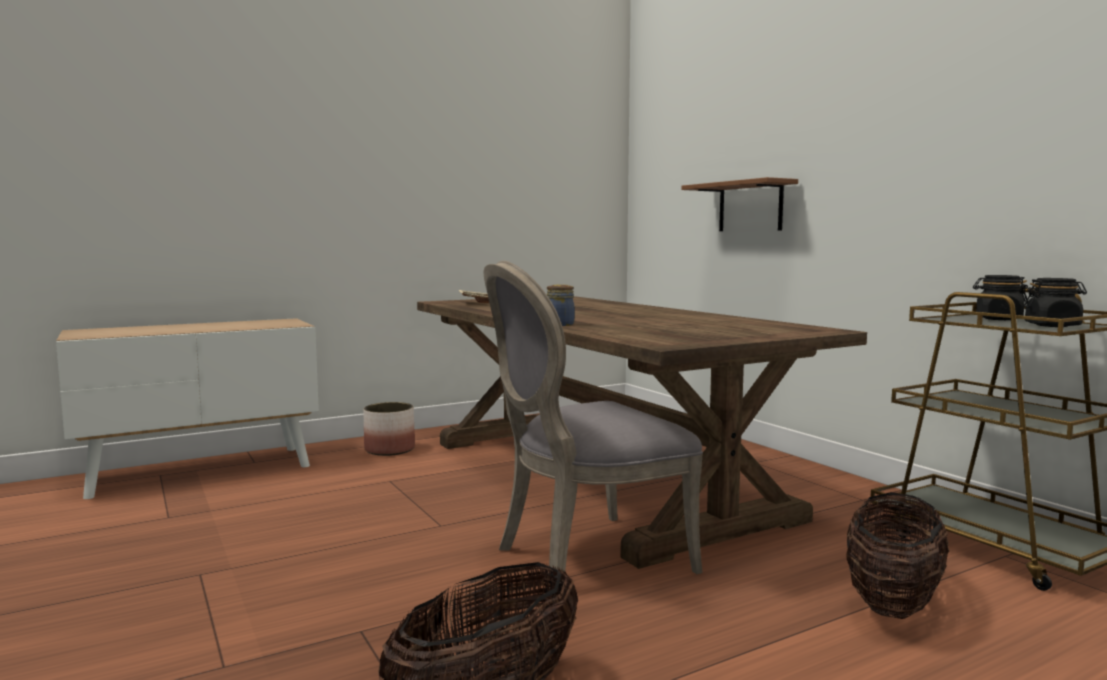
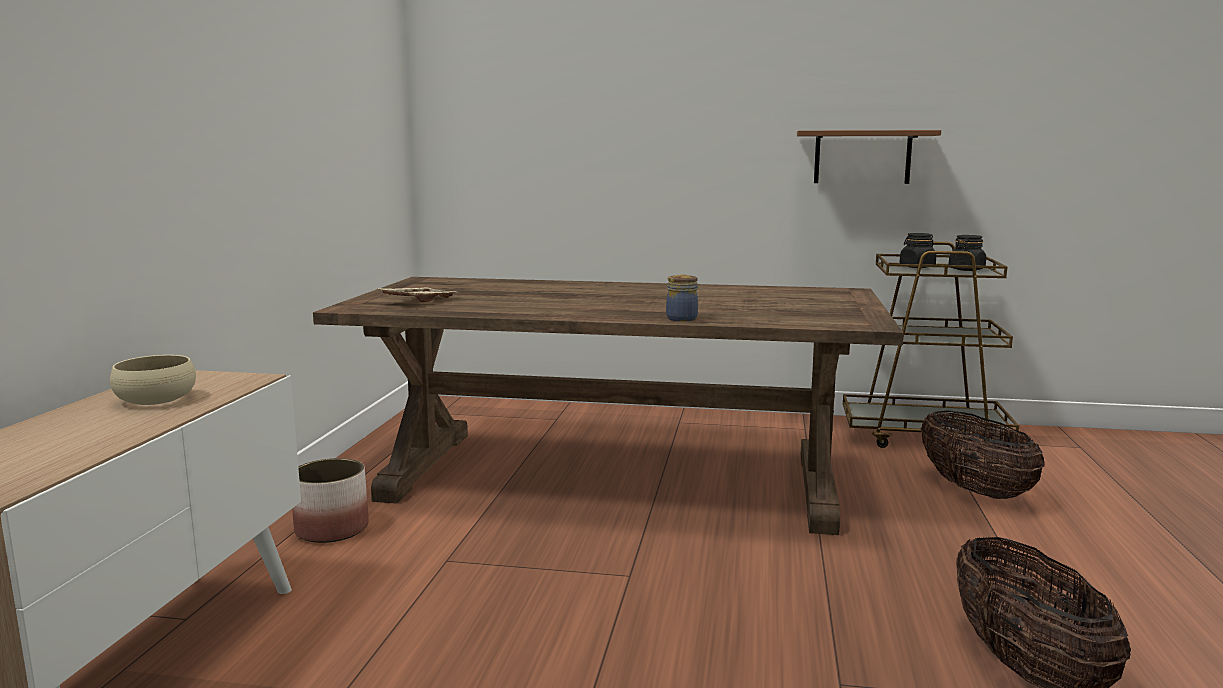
camera: 50 degrees left, 5 degrees up
grey chair [484,261,703,589] -> none
brown shelf [681,177,798,231] -> brown shelf moved to [797,130,941,184]
none -> beige bowl [110,355,196,405]

